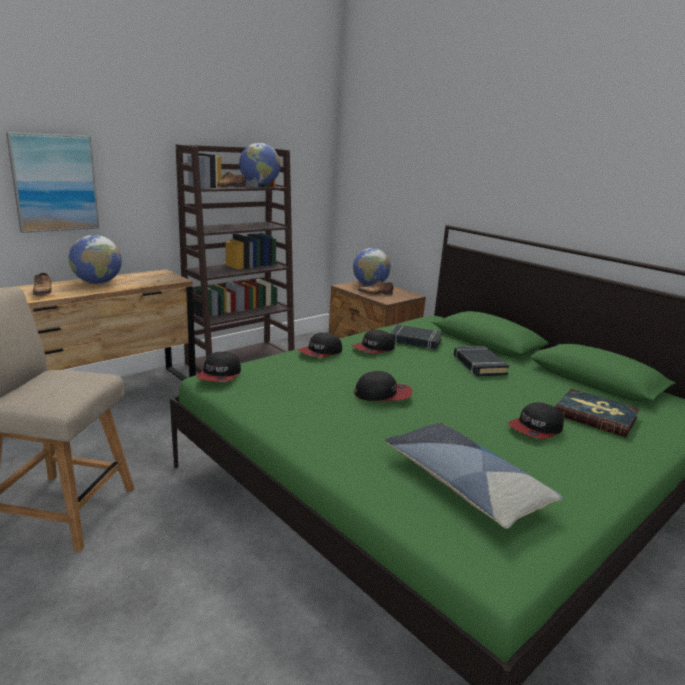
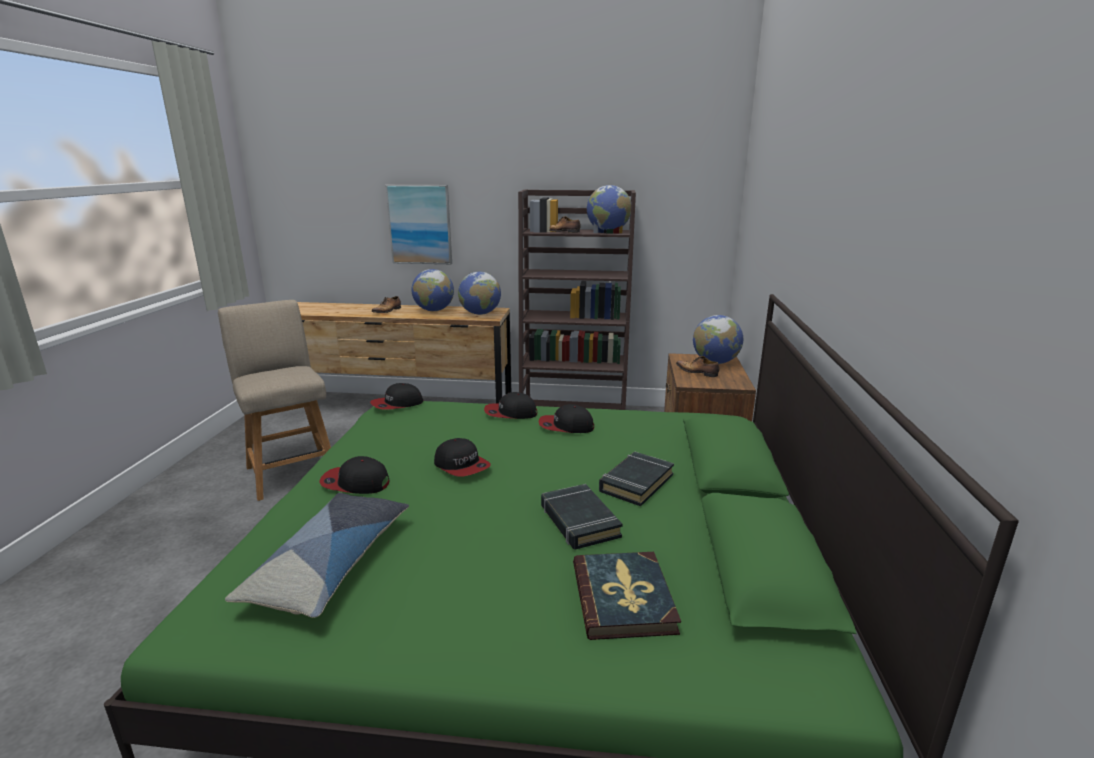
camera: 50 degrees right, 0 degrees up
black book [389,324,442,350] -> black book moved to [541,484,623,550]
cap [508,402,564,439] -> cap moved to [319,456,390,494]
none -> globe [458,272,501,315]

